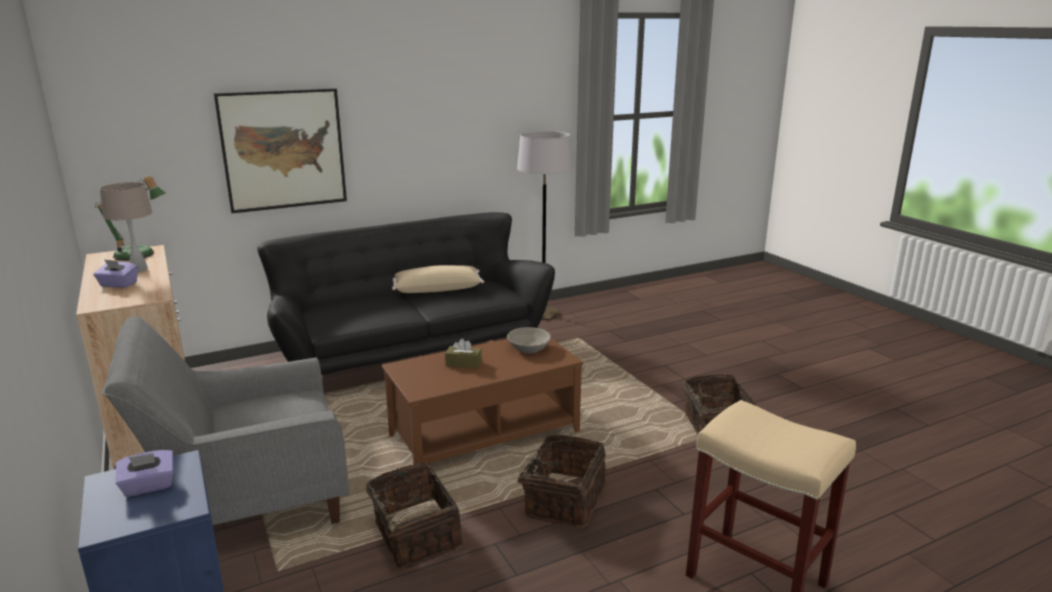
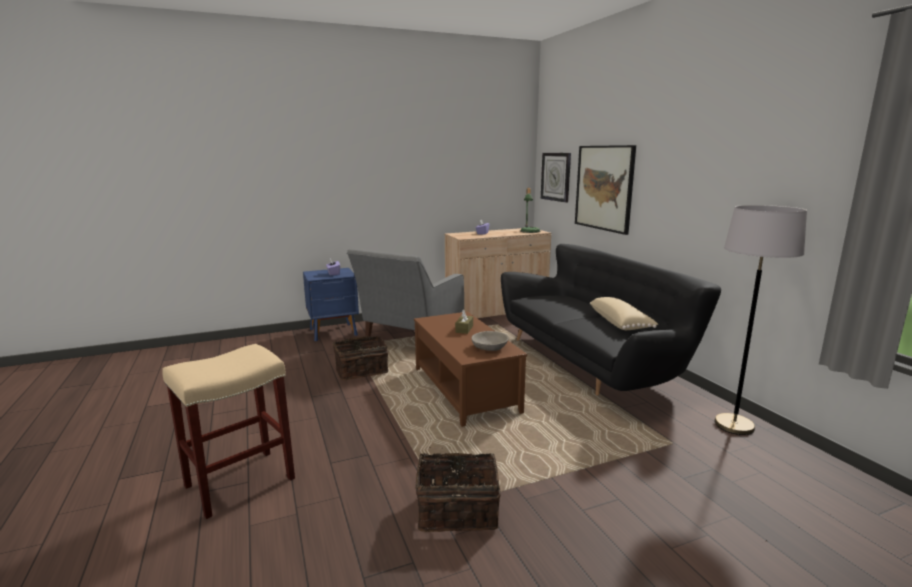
camera: 95 degrees right, 5 degrees down
beige table lamp [99,182,153,272] -> none
grey armchair [102,316,349,525] -> grey armchair turned 135 degrees counterclockwise [347,249,464,336]
basket [505,435,606,528] -> none
none -> wall clock [541,153,571,203]

